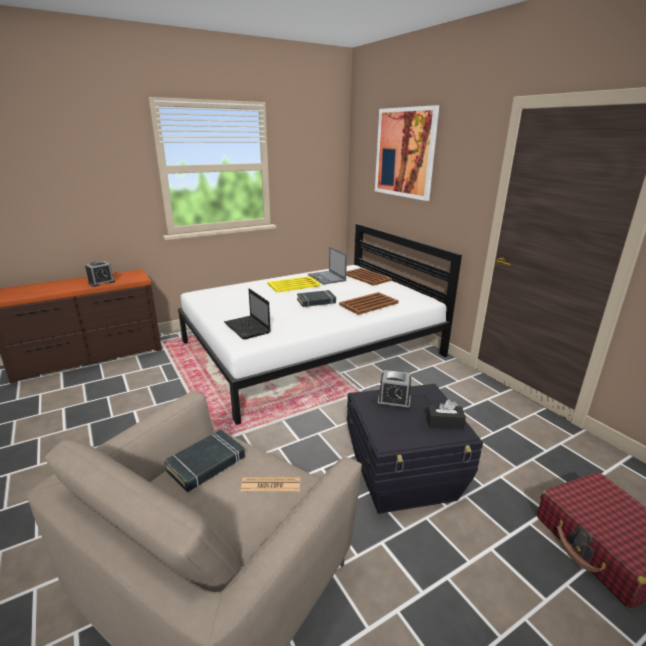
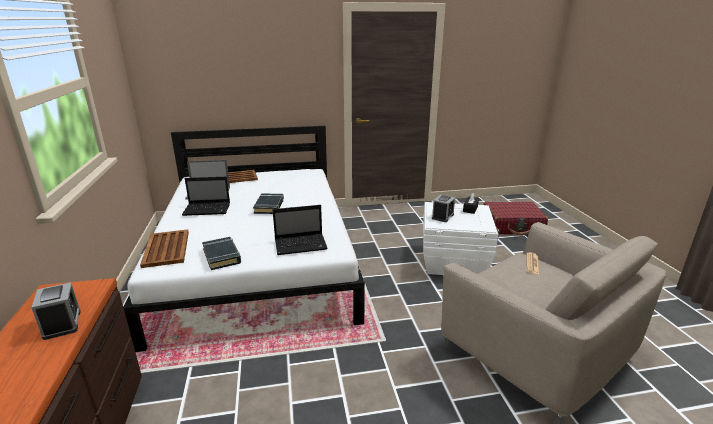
camera: 70 degrees left, 0 degrees up
black book [164,430,245,492] -> black book moved to [202,237,241,270]
yellow tray [268,276,321,293] -> laptop [182,177,230,216]
brown tray [339,292,399,315] -> brown tray moved to [140,230,189,268]
black storage box [347,384,483,514] -> white storage box [423,202,500,275]
picture [375,105,439,201] -> none

